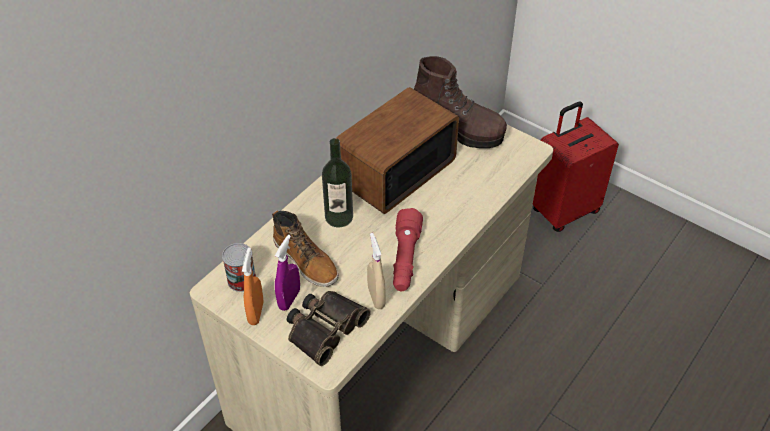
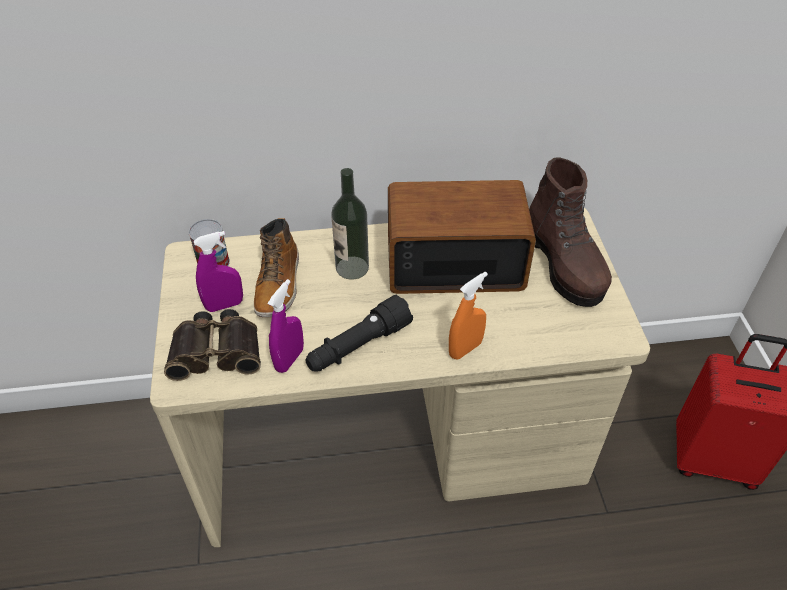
camera: 45 degrees right, 0 degrees up
orange spray bottle [242,248,263,325] -> orange spray bottle moved to [449,272,488,359]
beige spray bottle [367,233,386,309] -> purple spray bottle [268,279,304,373]
red flashlight [393,208,423,291] -> black flashlight [305,294,413,372]

